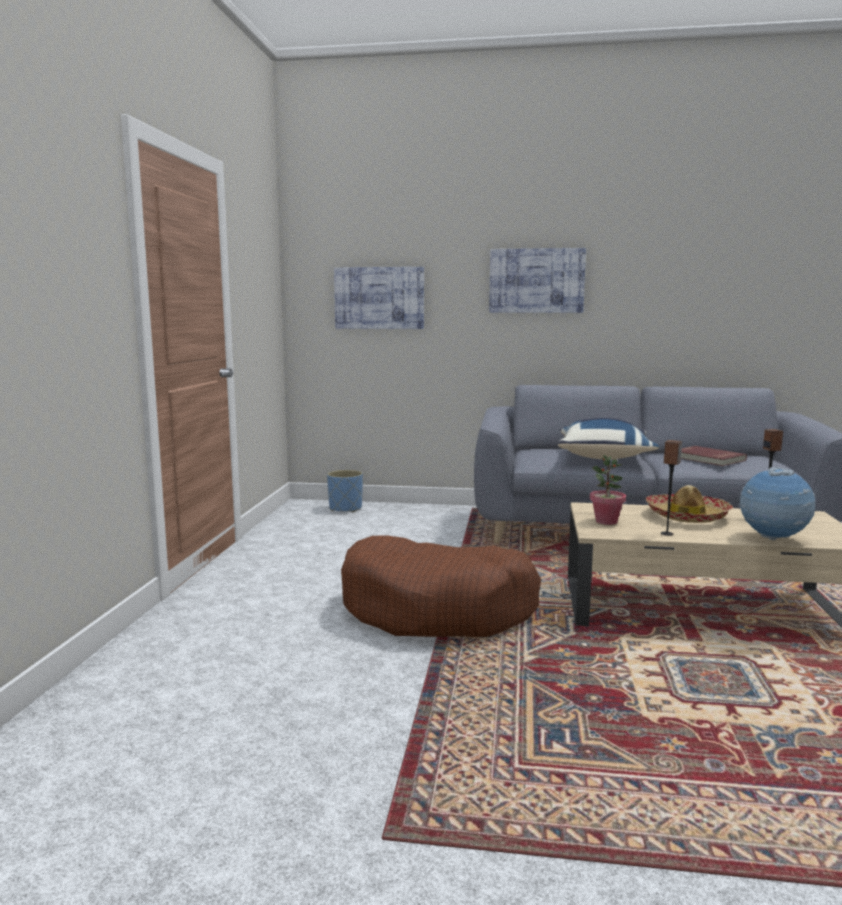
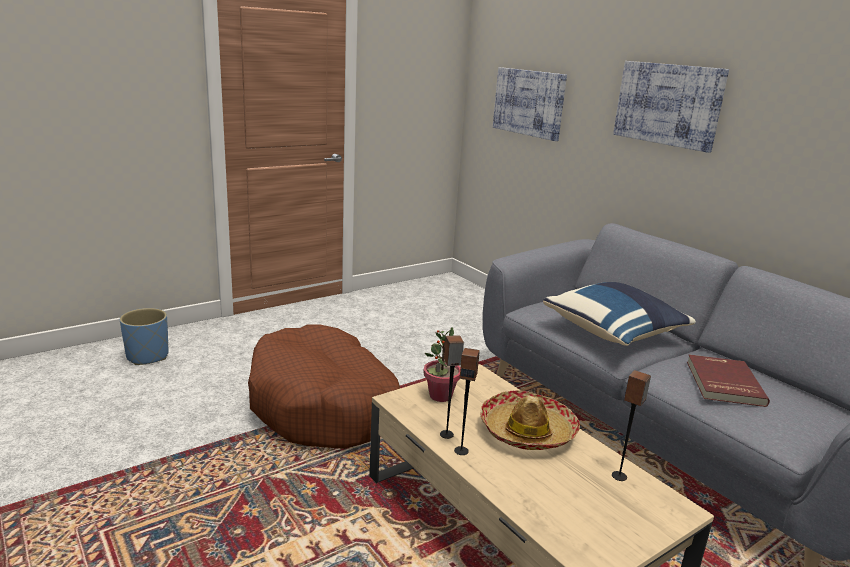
camera: 45 degrees right, 10 degrees up
blue planter [327,470,363,512] -> blue planter moved to [120,308,169,365]
globe [738,467,815,540] -> none
none -> speaker [454,348,480,455]

